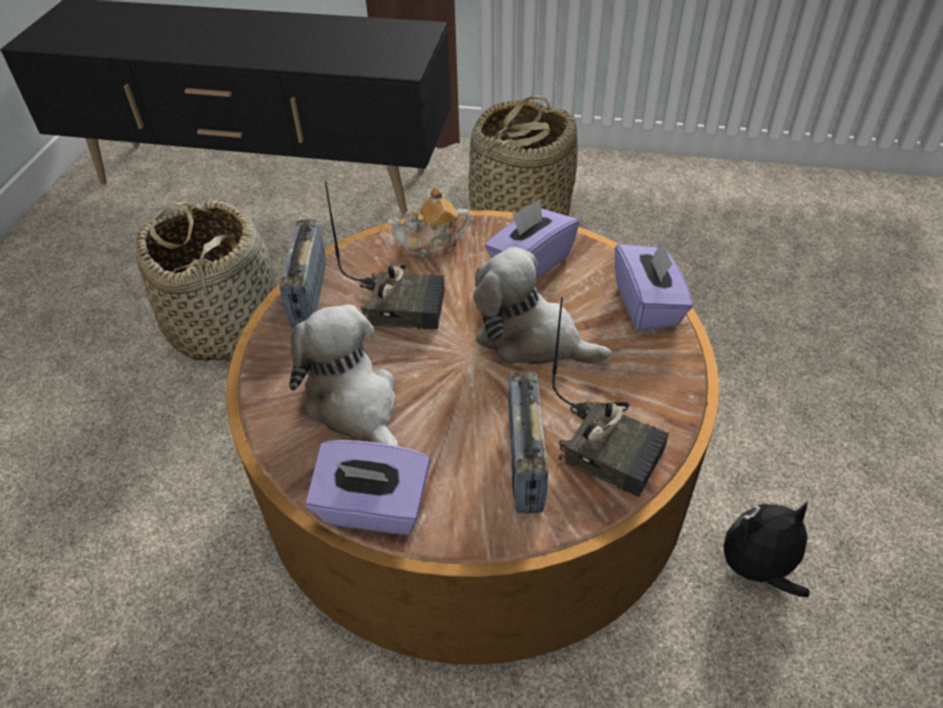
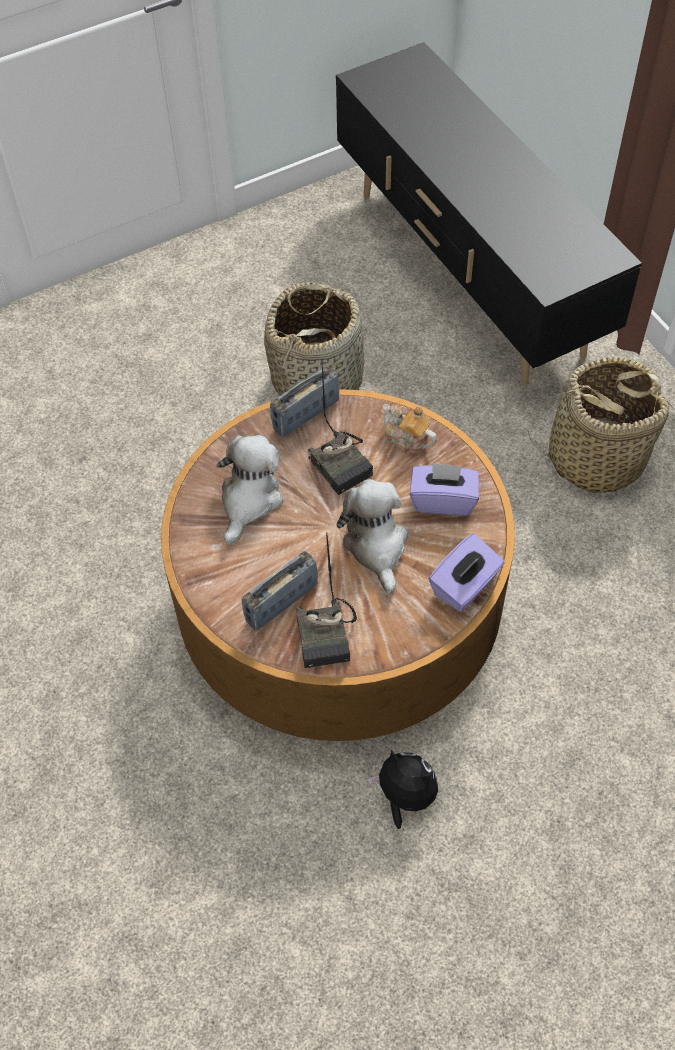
camera: 50 degrees right, 10 degrees up
purple tissue box [306,440,431,535] -> none

